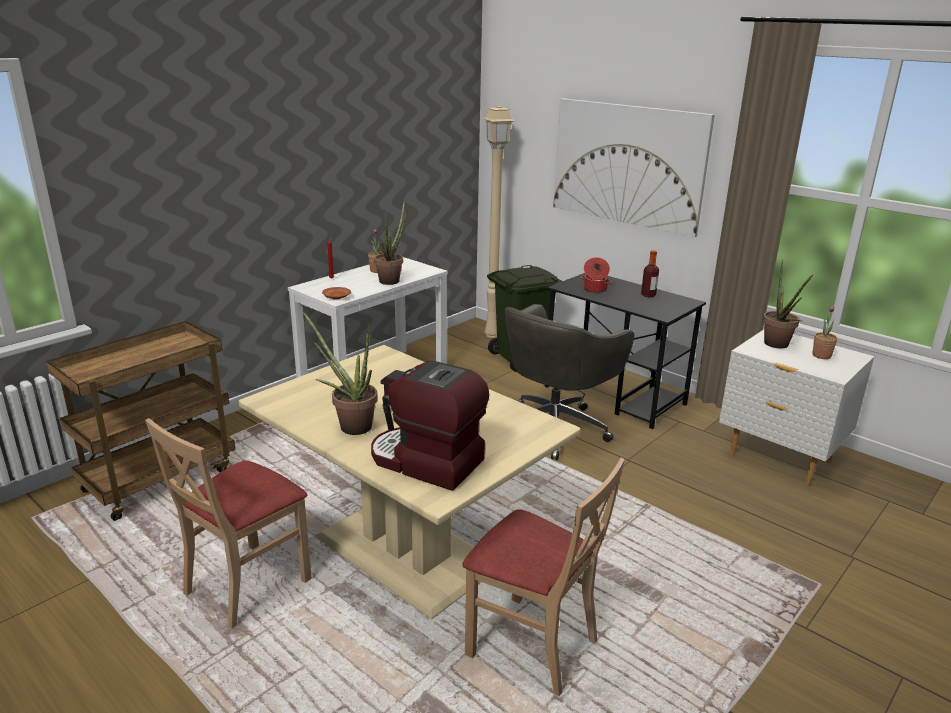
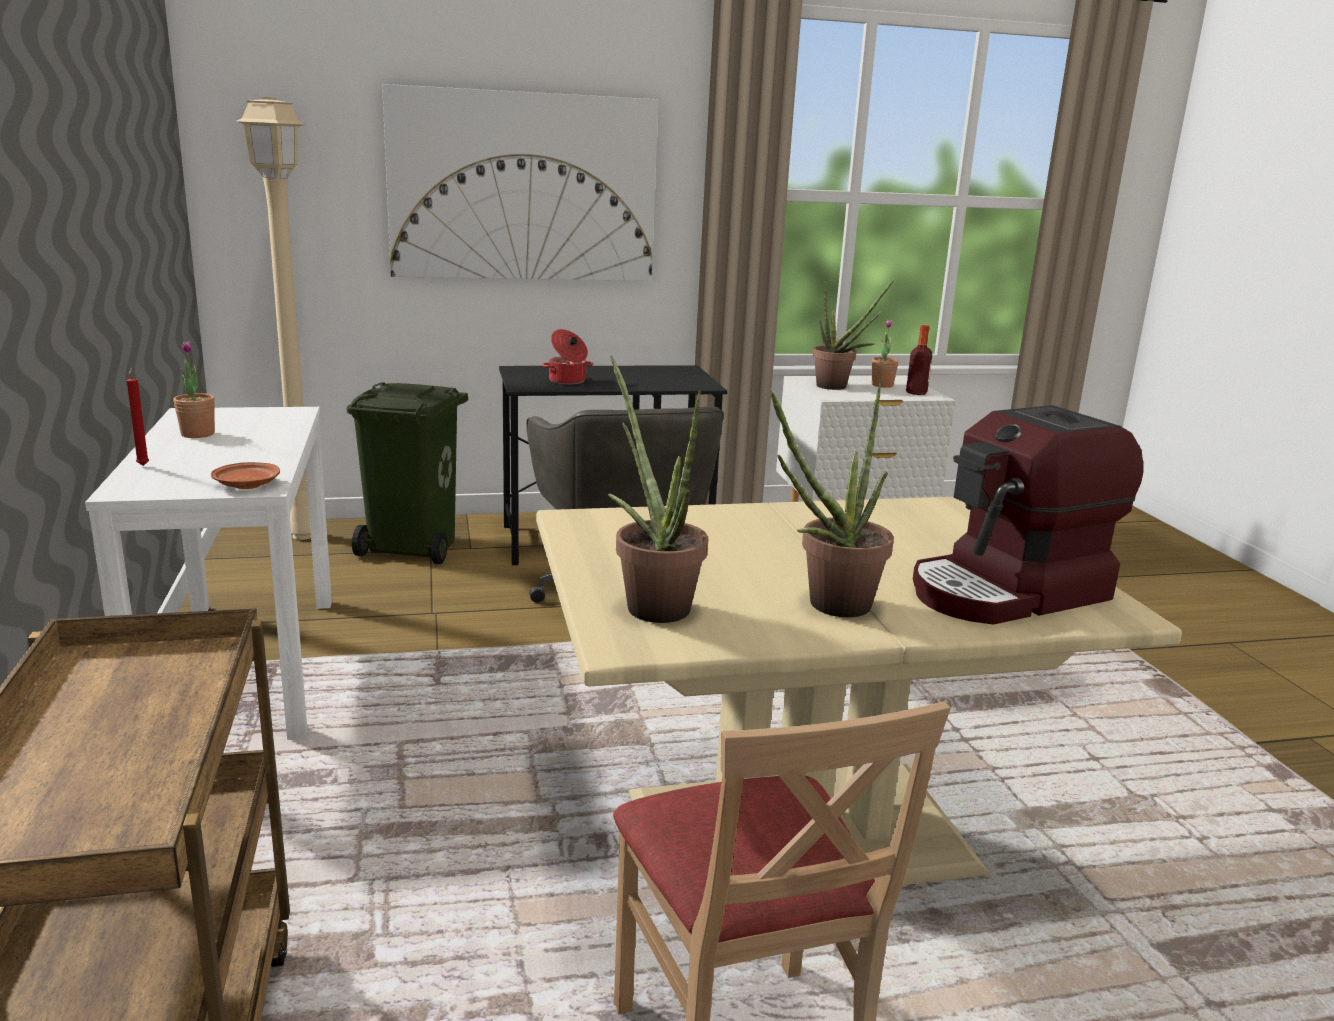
camera: 55 degrees left, 5 degrees down
potted plant [374,200,405,285] -> potted plant moved to [608,356,708,623]
beige chair [462,458,625,696] -> none
bottle [641,250,659,297] -> bottle moved to [906,325,932,395]

